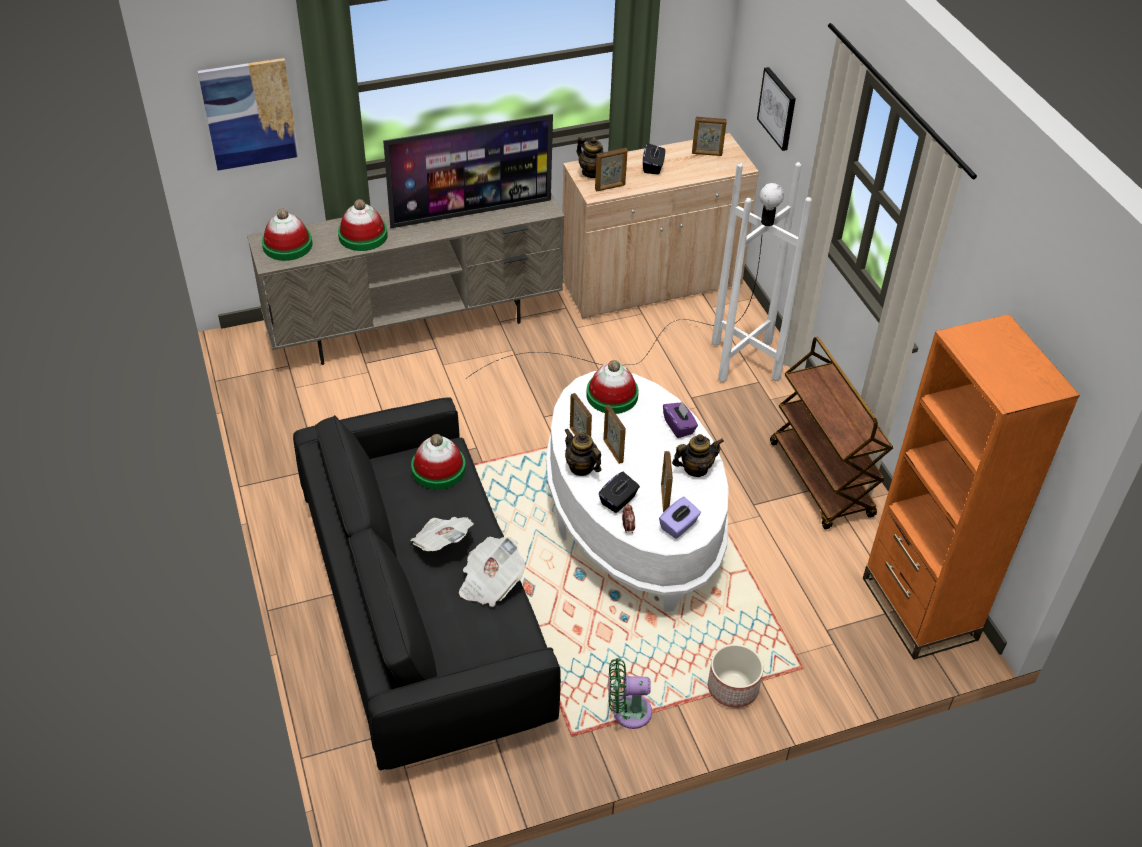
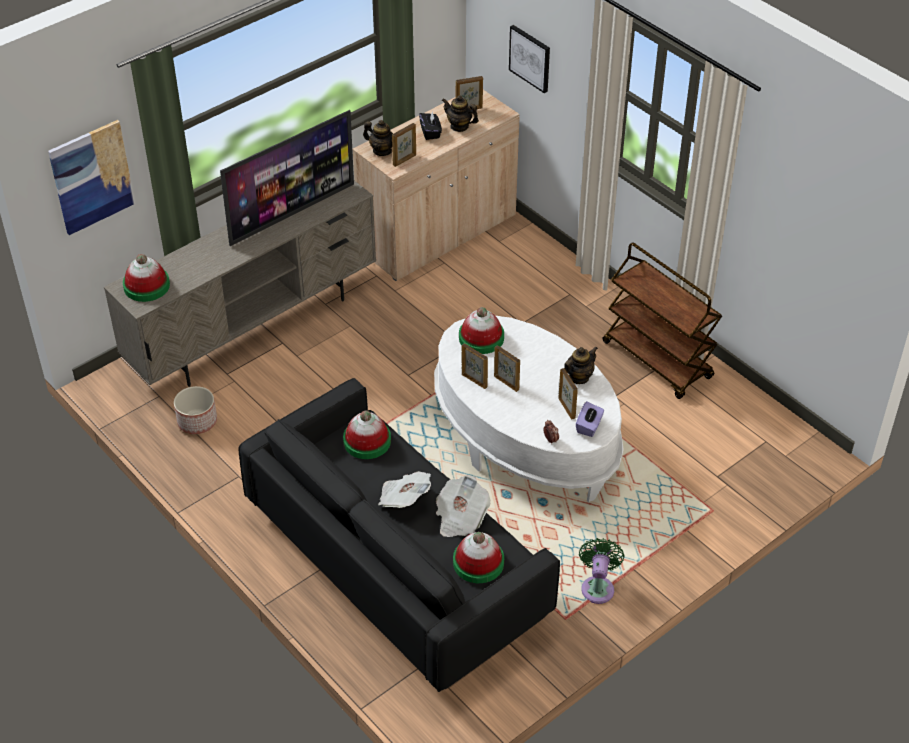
camera: 20 degrees left, 0 degrees up
hat [338,199,388,251] -> hat moved to [453,532,504,583]
white floor lamp [466,162,812,382] -> none
teapot [564,428,601,476] -> teapot moved to [442,95,479,132]
black tissue box [599,472,640,513] -> none
green fan [608,658,652,729] -> green fan turned 120 degrees clockwise [579,538,625,604]
purple tissue box [663,402,698,438] -> none
planter [708,644,763,708] -> planter moved to [174,386,217,434]
orange bookcase [863,314,1080,660] -> none

